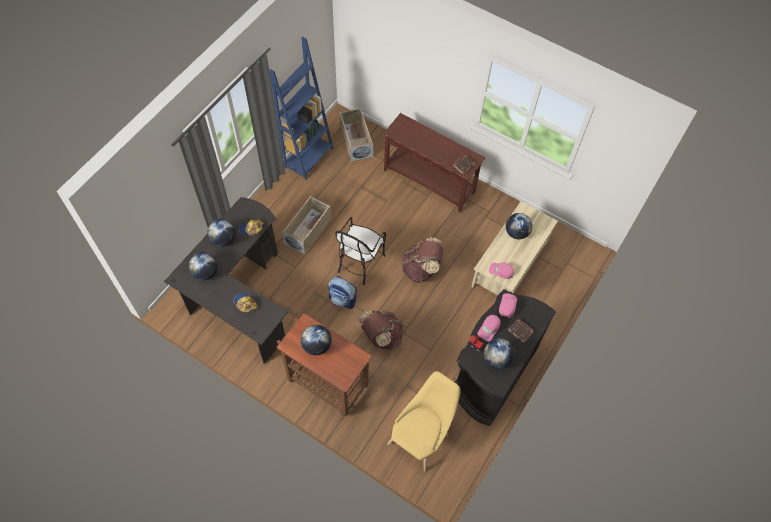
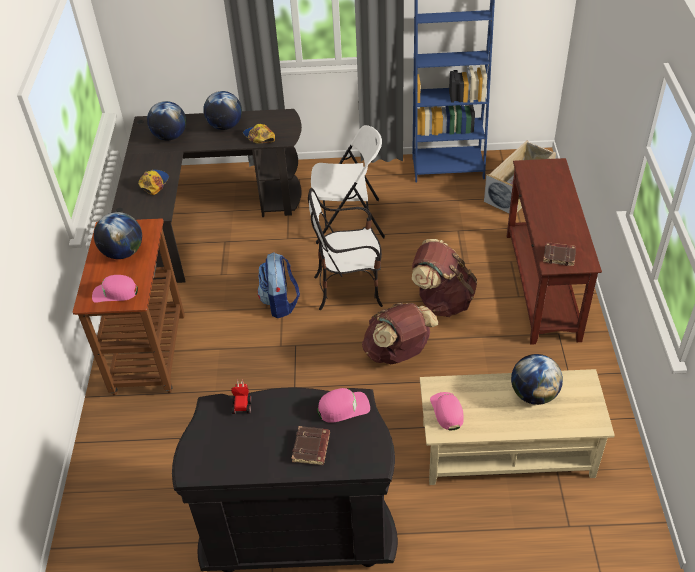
camera: 60 degrees right, 15 degrees down
beige storage box [282,196,331,255] -> white chair [311,125,385,244]
brown backpack [357,310,403,350] -> brown backpack moved to [412,239,477,317]
yellow chair [388,371,460,472] -> none
pink cap [478,315,501,342] -> pink cap moved to [92,275,138,303]
globe [484,338,515,369] -> none

